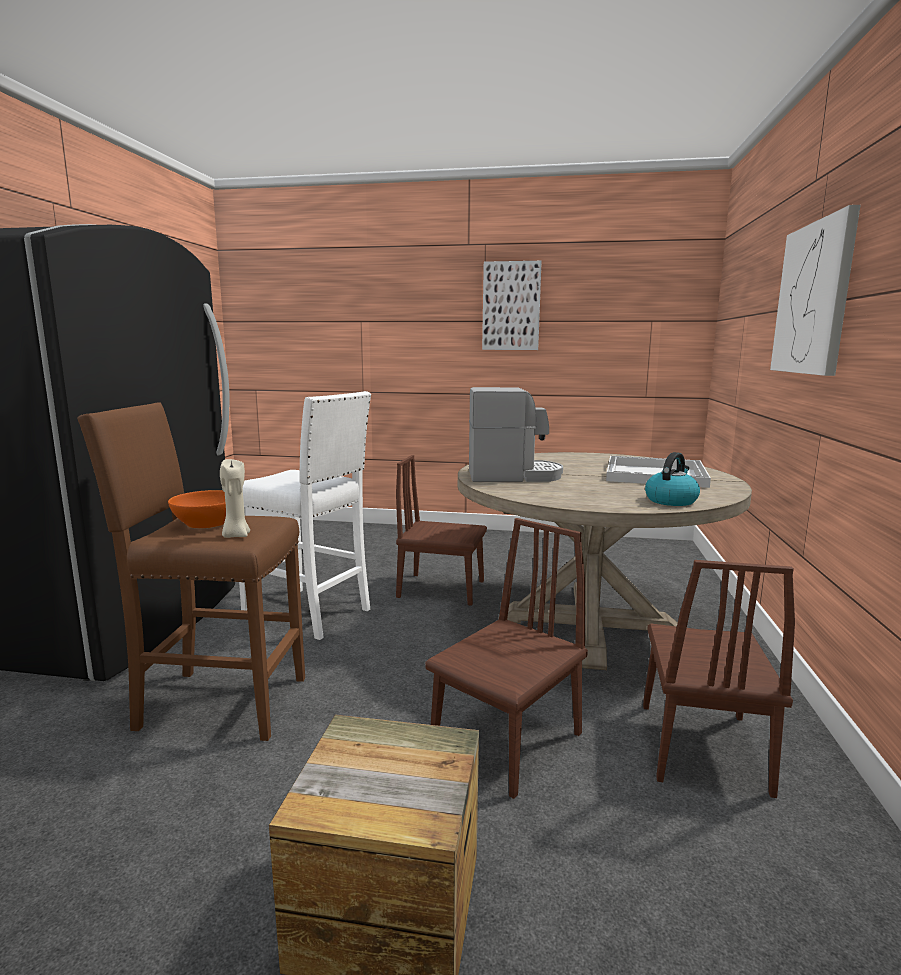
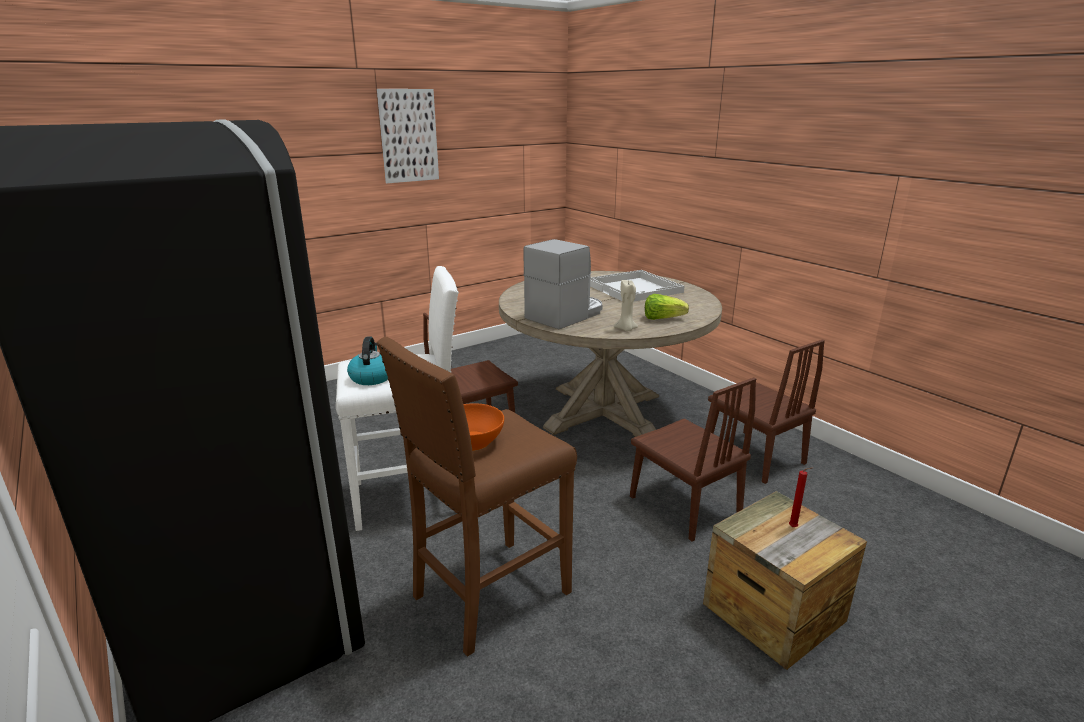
camera: 45 degrees left, 10 degrees up
beige candle [220,459,250,538] -> beige candle moved to [614,280,638,331]
brown chair [425,518,588,799] -> brown chair turned 150 degrees clockwise [630,377,756,542]
kettle [645,452,700,506] -> kettle moved to [347,337,388,385]
picture [770,205,861,376] -> none
none -> lettuce [645,294,689,320]
none -> red candle [789,467,813,527]

